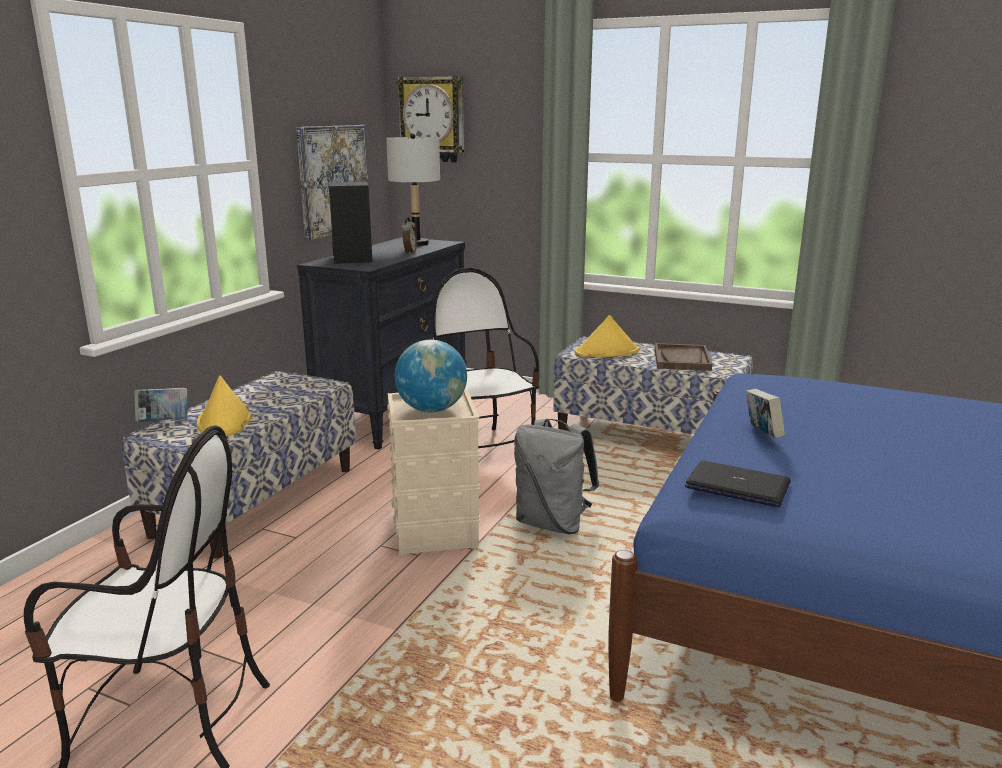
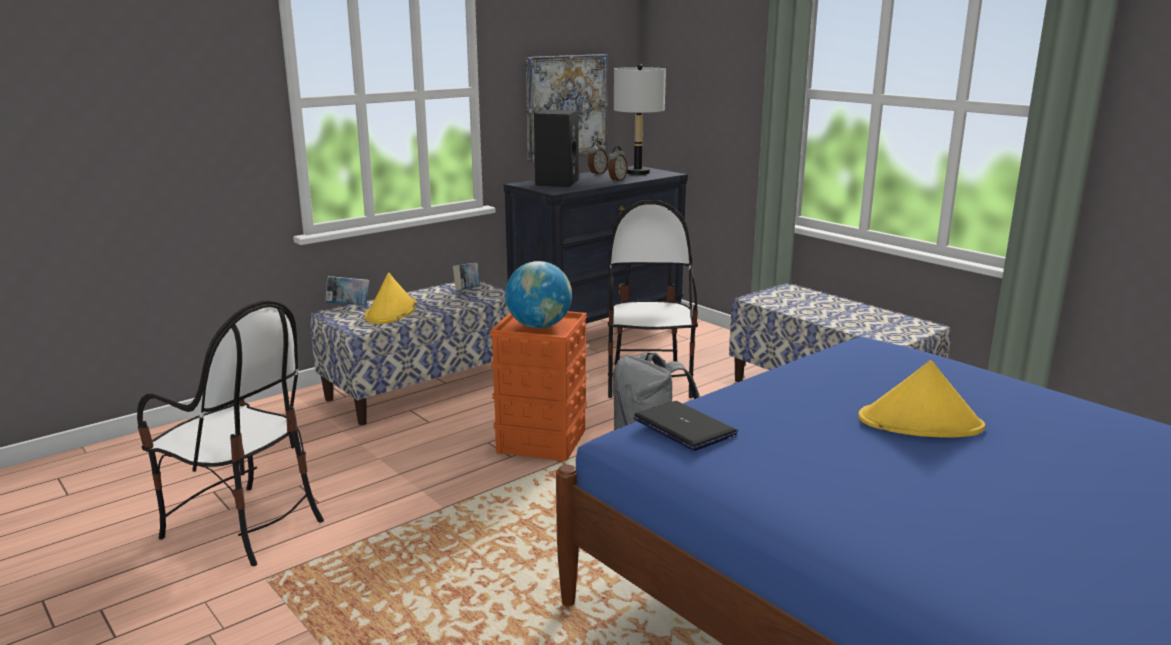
camera: 25 degrees right, 0 degrees up
beige storage box [387,389,480,555] -> orange storage box [490,311,587,462]
wall clock [396,76,464,162] -> none
yellow hat [575,315,639,357] -> yellow hat moved to [858,360,985,438]
brown tray [655,343,712,371] -> none
book [746,389,785,439] -> book moved to [453,263,480,291]
none -> alarm clock [588,141,608,175]

